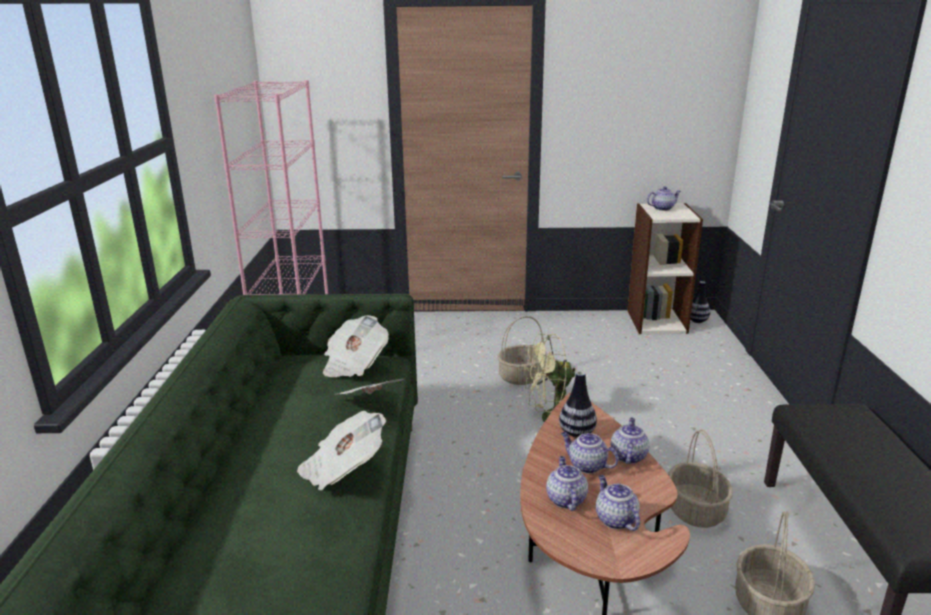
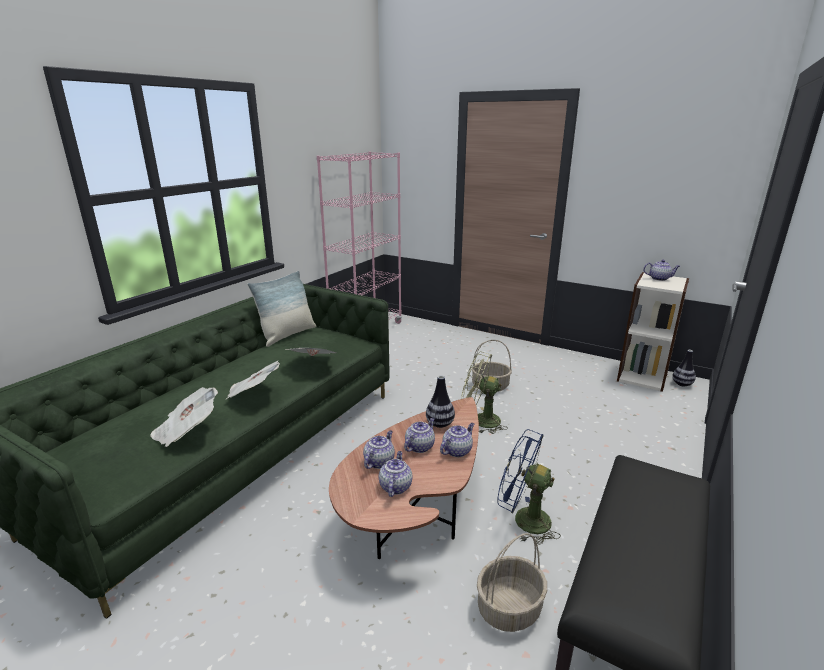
camera: 30 degrees right, 0 degrees up
newspaper [323,315,389,377] -> newspaper moved to [150,387,218,447]
teapot [561,432,619,474] -> teapot turned 60 degrees clockwise [404,418,435,453]
basket [668,429,733,528] -> blue fan [497,429,561,545]
none -> pillow [247,270,316,347]

